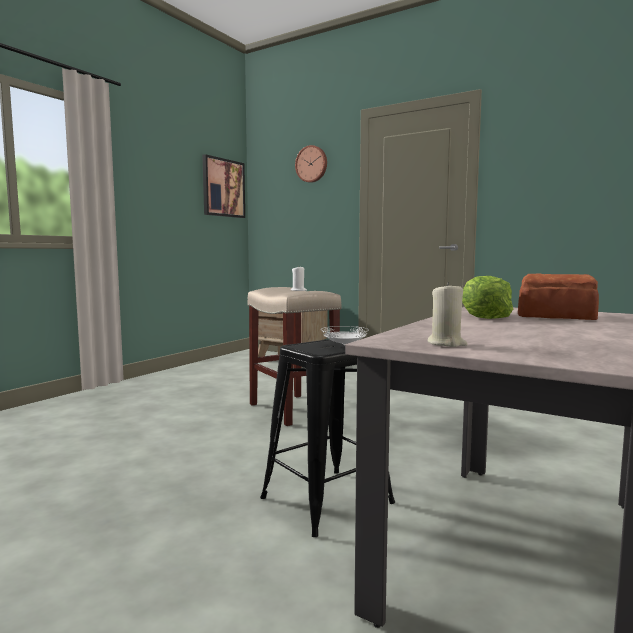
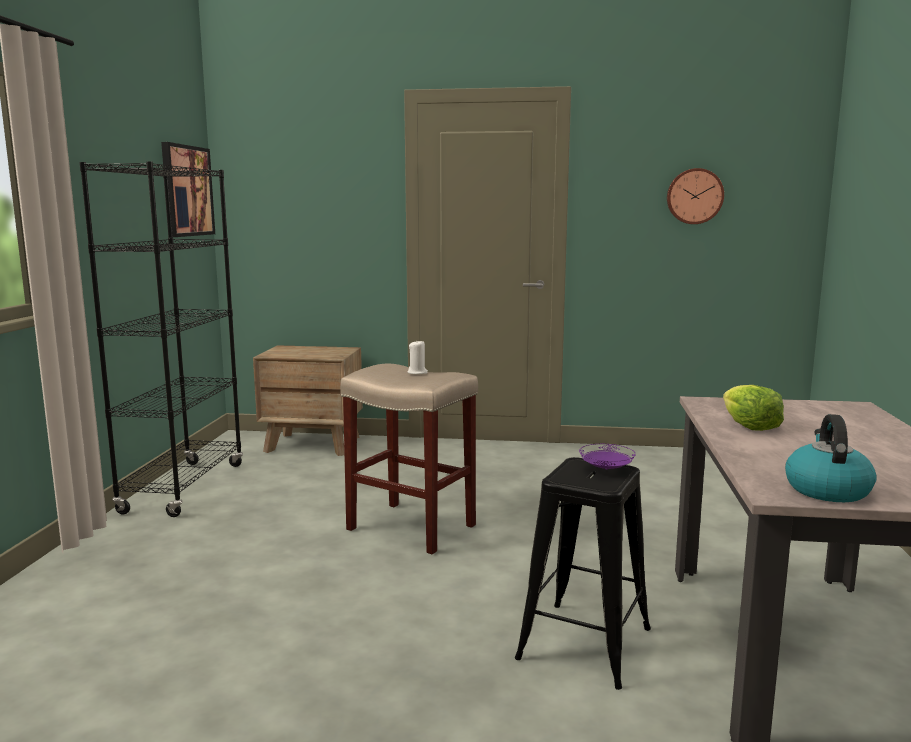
camera: 25 degrees left, 5 degrees up
wall clock [295,145,327,183] -> wall clock moved to [667,168,724,224]
white plate [321,326,369,346] -> purple plate [579,444,636,470]
beige candle [427,282,467,347] -> kettle [785,414,877,502]
bread [518,273,599,320] -> none
none -> black bookcase [79,161,243,517]

